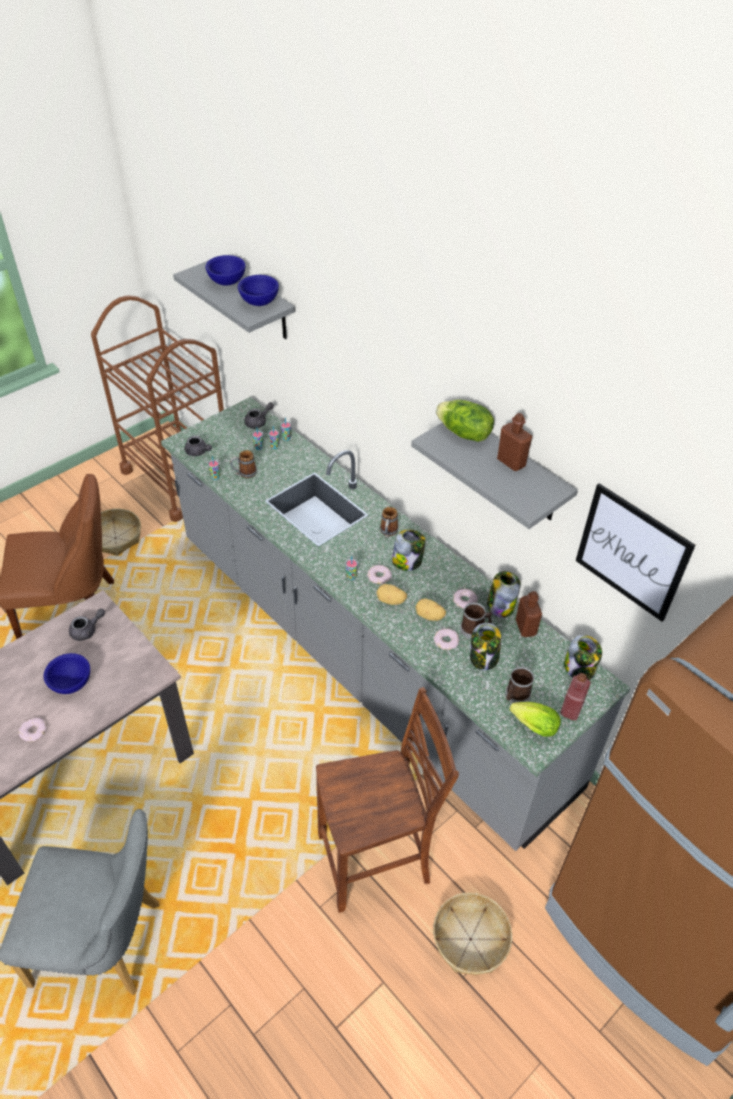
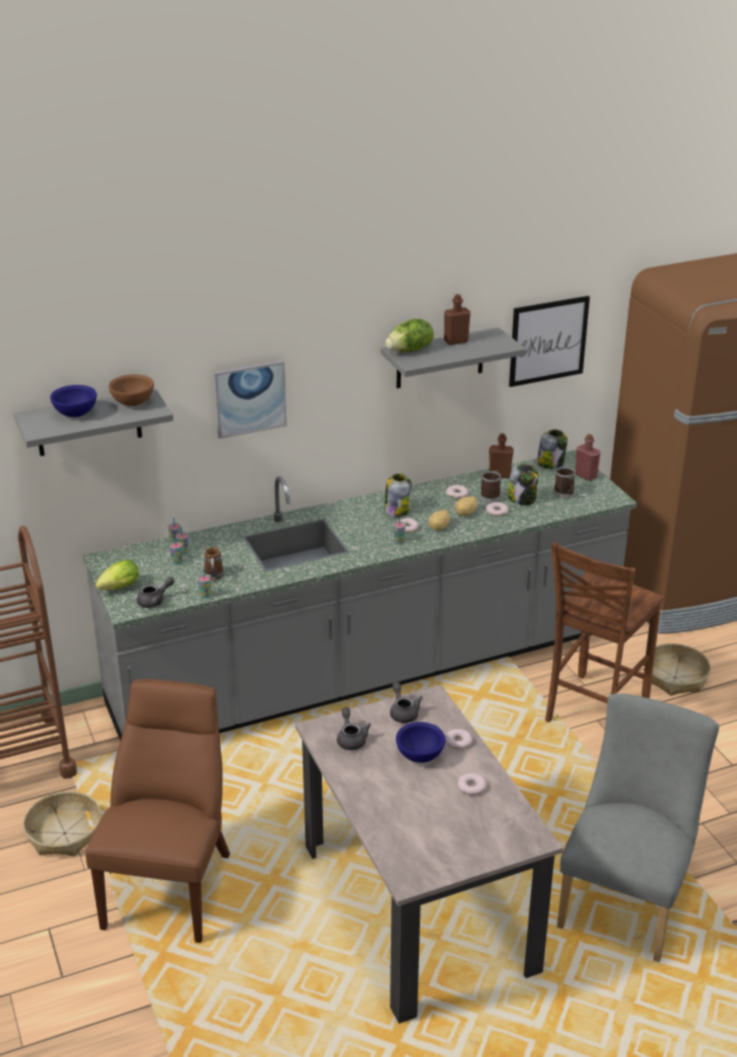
camera: 70 degrees left, 15 degrees down
blue bowl [238,275,279,306] -> brown bowl [109,374,154,406]
grey teapot [244,402,274,429] -> grey teapot moved to [390,682,423,723]
brown chair [316,687,459,913] -> brown chair turned 150 degrees counterclockwise [545,542,663,722]
mug [380,507,398,538] -> none
jar [487,571,521,618] -> none
lettuce [509,702,561,737] -> lettuce moved to [95,560,139,590]
none -> picture [214,360,287,439]
none -> donut [445,729,473,749]

